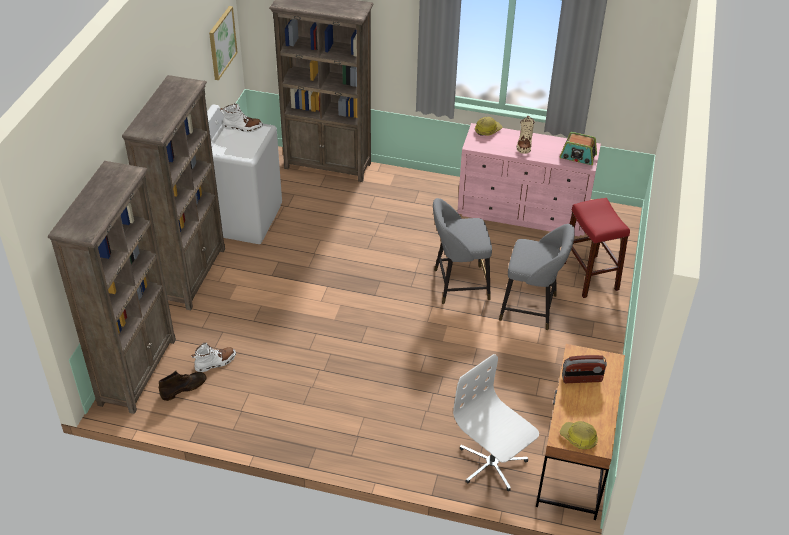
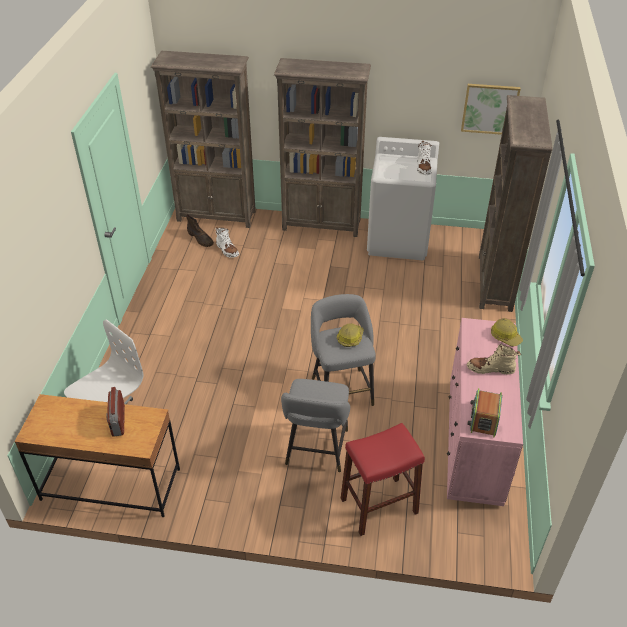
camera: 85 degrees right, 0 degrees up
hard hat [560,421,598,449] -> hard hat moved to [337,323,364,347]

